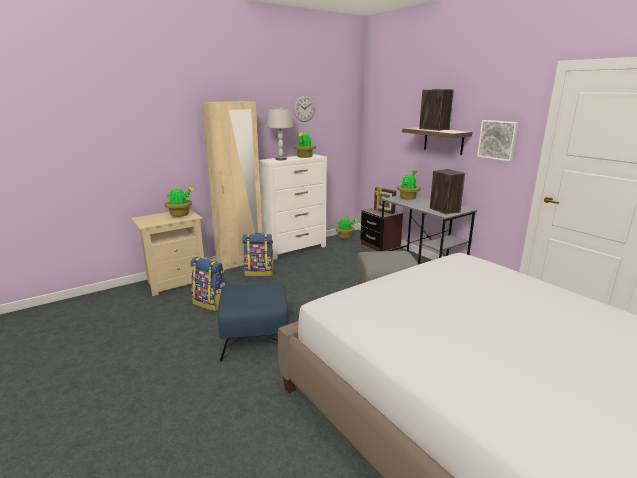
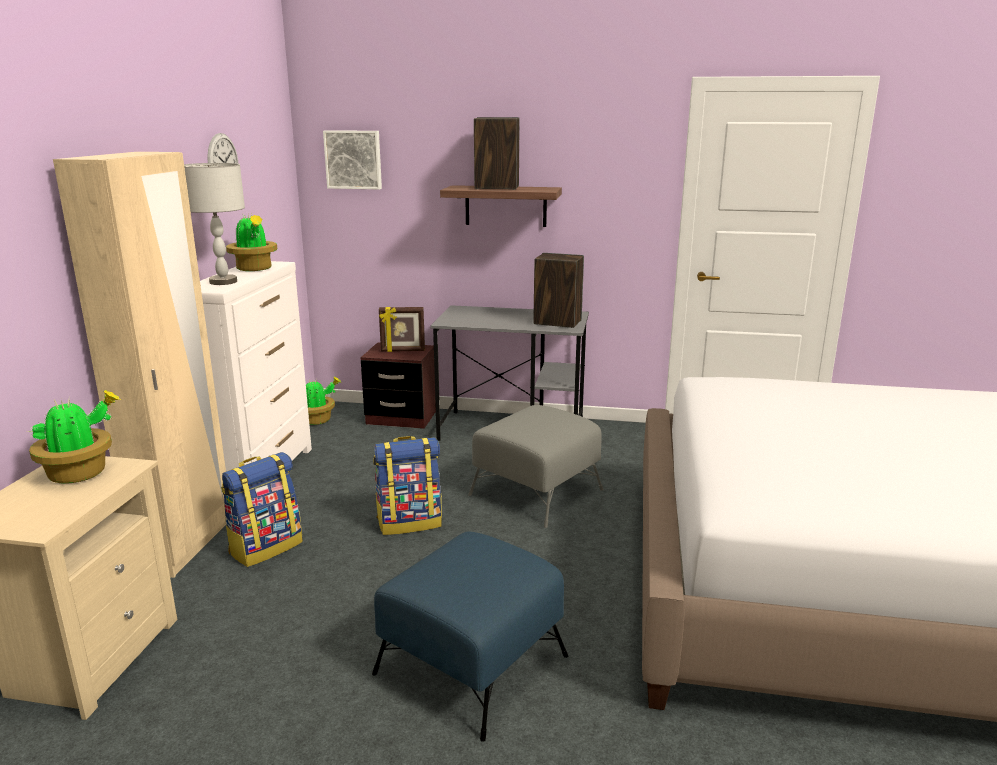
camera: 45 degrees left, 0 degrees up
backpack [190,257,225,311] -> backpack moved to [373,436,442,535]
potted plant [397,170,420,200] -> none
picture [477,120,519,161] -> picture moved to [323,130,382,190]

